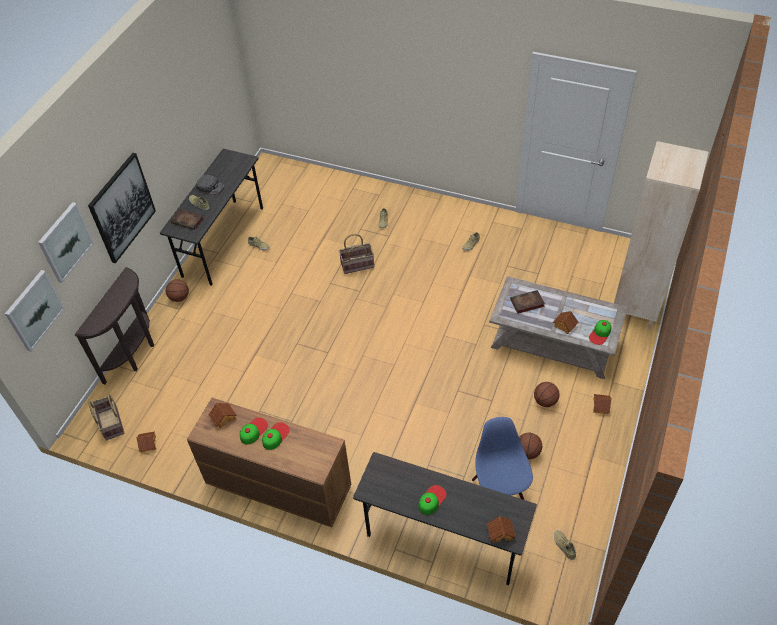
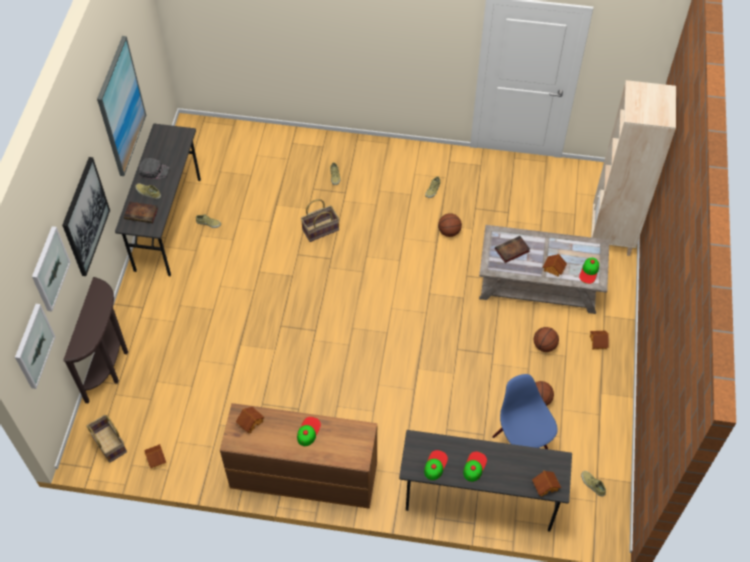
camera: 15 degrees left, 5 degrees up
basketball [166,279,189,302] -> basketball moved to [438,213,462,237]
cap [240,418,268,444] -> cap moved to [424,450,448,480]
none -> picture [97,36,146,176]

